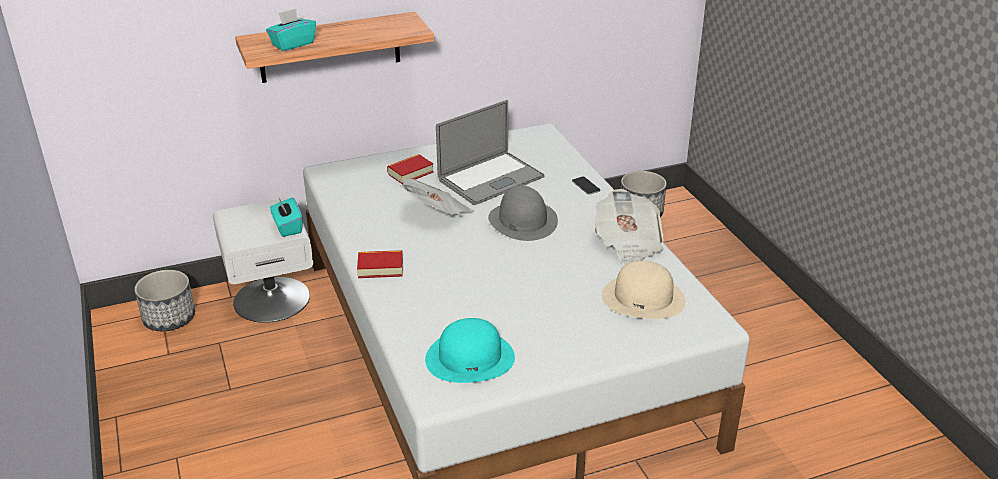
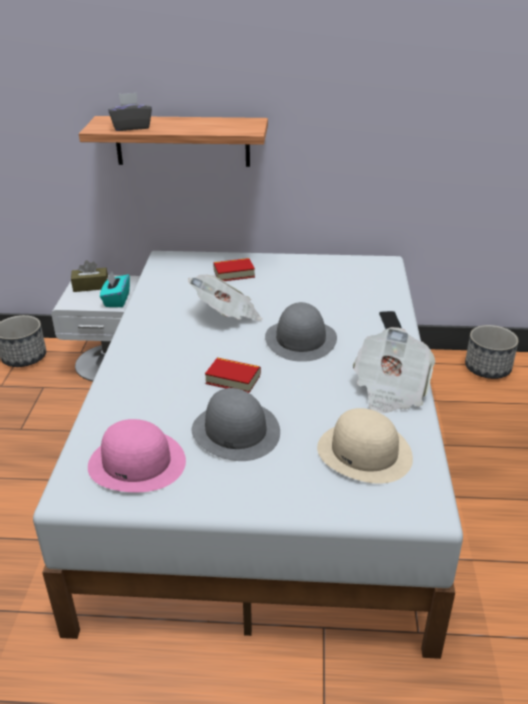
camera: 25 degrees right, 0 degrees up
turquoise tissue box [266,9,316,51] -> grey tissue box [108,92,152,131]
book [357,250,403,278] -> book moved to [205,357,261,393]
turquoise hat [425,318,515,383] -> pink hat [88,419,186,492]
laptop [436,100,545,205] -> none
none -> brown tissue box [71,260,108,292]
none -> grey hat [192,388,280,461]

